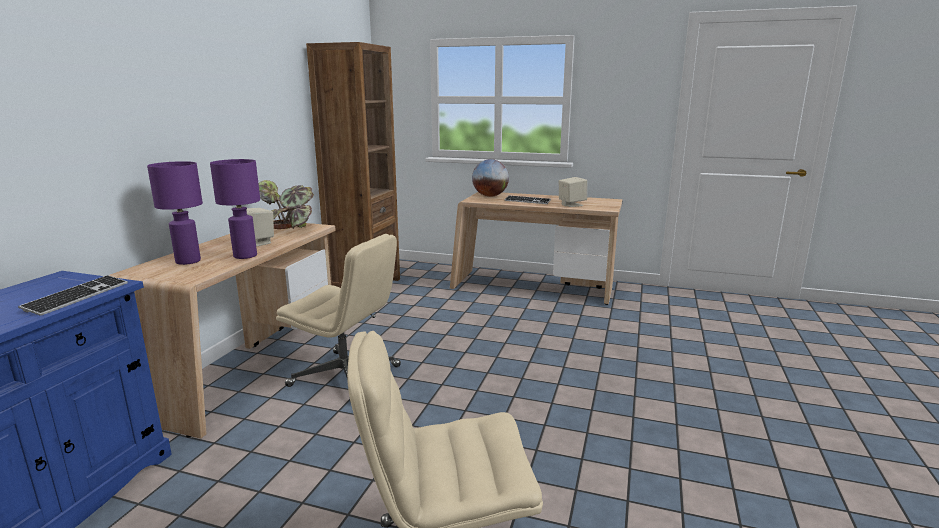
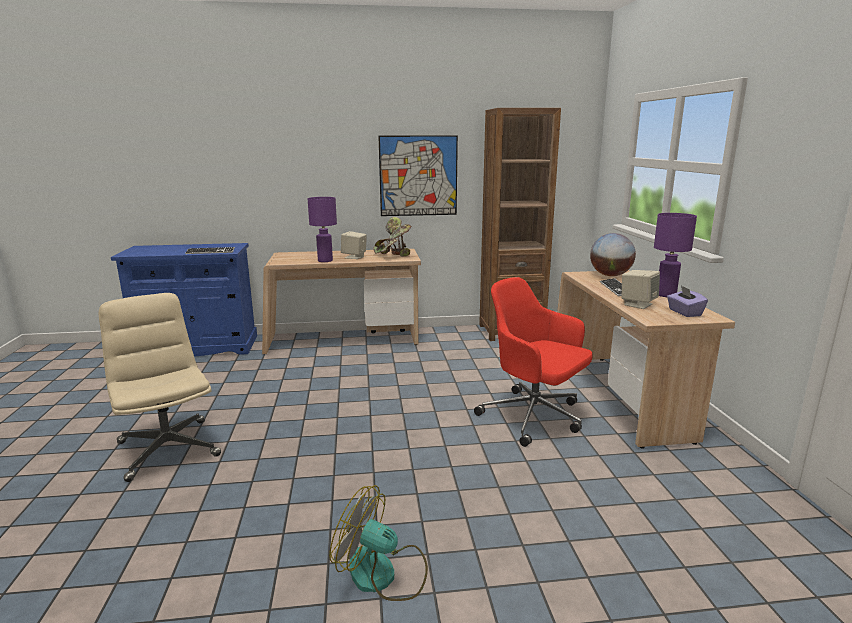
camera: 65 degrees right, 0 degrees up
purple table lamp [147,161,203,265] -> purple table lamp moved to [654,213,697,297]
beige office chair [276,234,401,403] -> none
none -> fan [329,485,428,601]
none -> picture [378,135,458,216]
none -> red office chair [474,277,593,447]
none -> purple tissue box [667,286,708,317]

